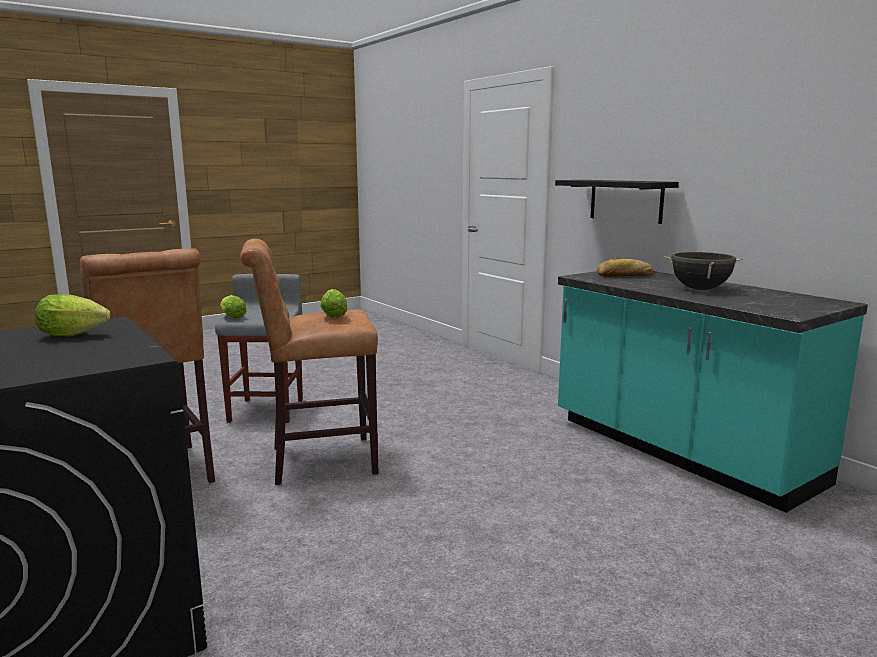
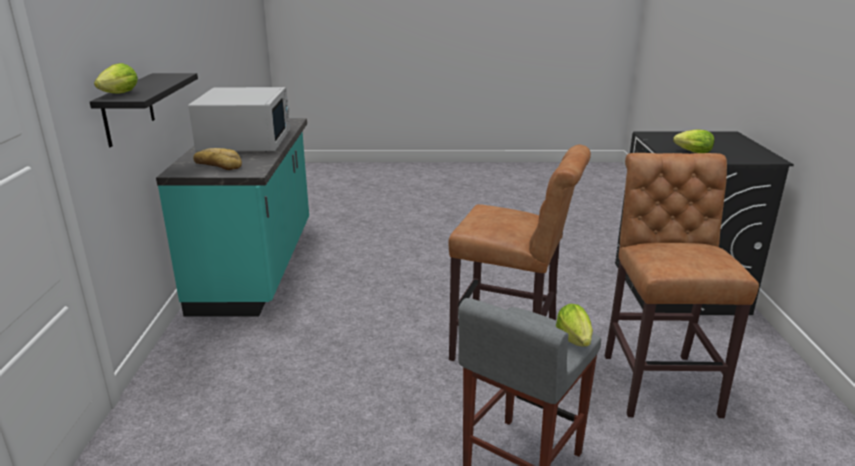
camera: 145 degrees left, 10 degrees up
lettuce [320,289,348,318] -> lettuce moved to [94,63,138,94]
black cooking pot [664,252,743,290] -> white microwave [188,87,290,152]

